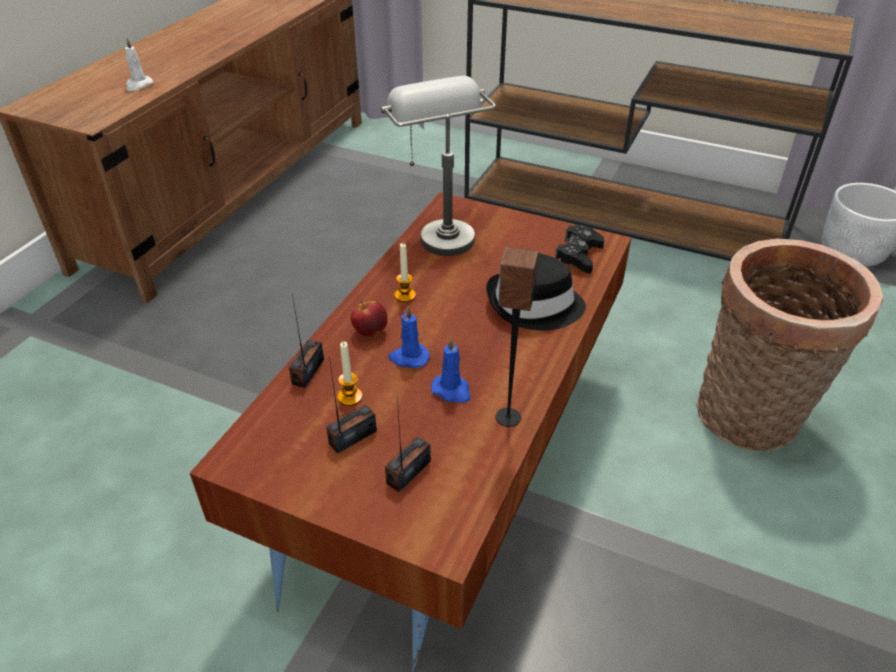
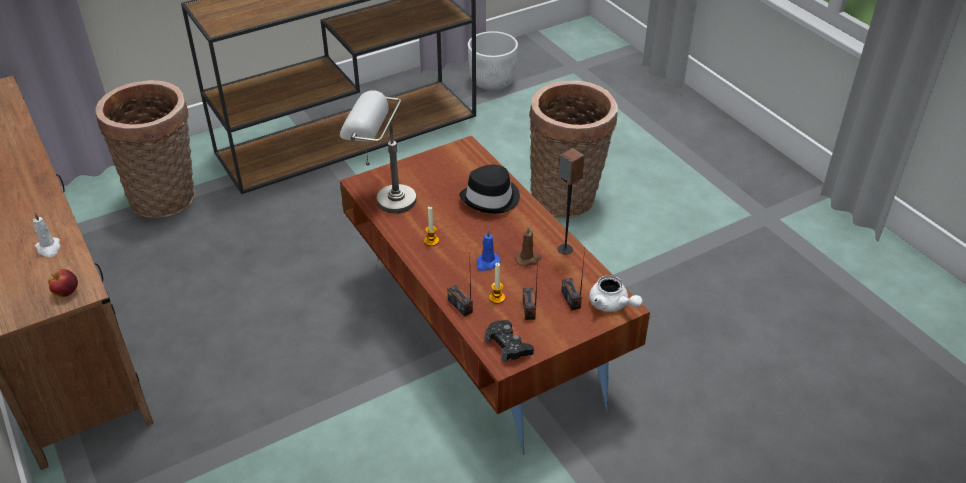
camera: 55 degrees left, 0 degrees up
apple [350,301,387,336] -> apple moved to [48,269,78,297]
blue candle [431,338,471,402] -> brown candle [515,226,542,266]
black game controller [555,225,604,273] -> black game controller moved to [485,320,534,363]
none -> basket [95,80,195,218]
none -> white teapot [589,275,643,312]

